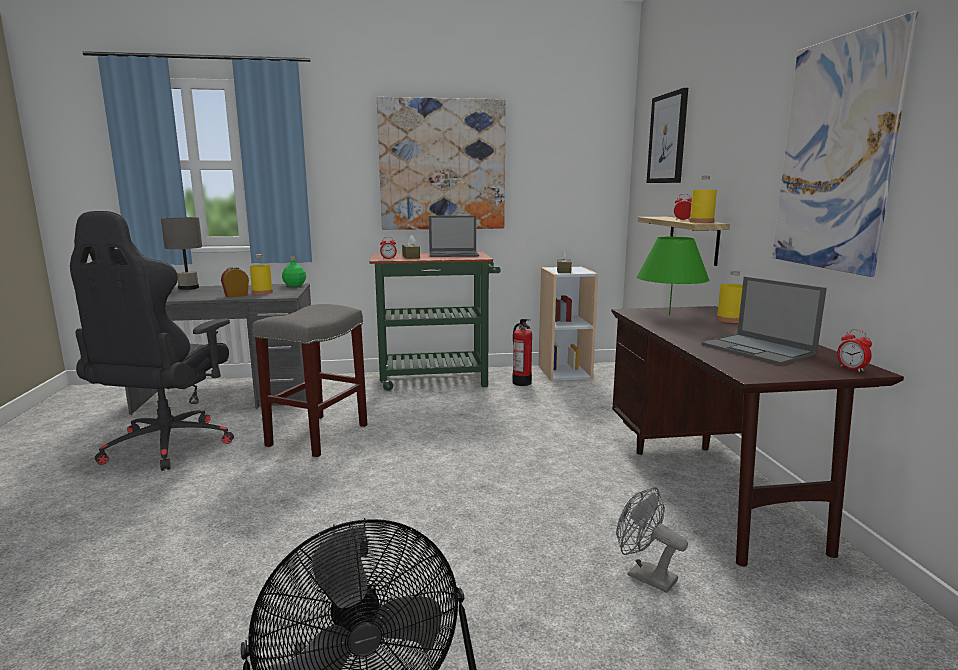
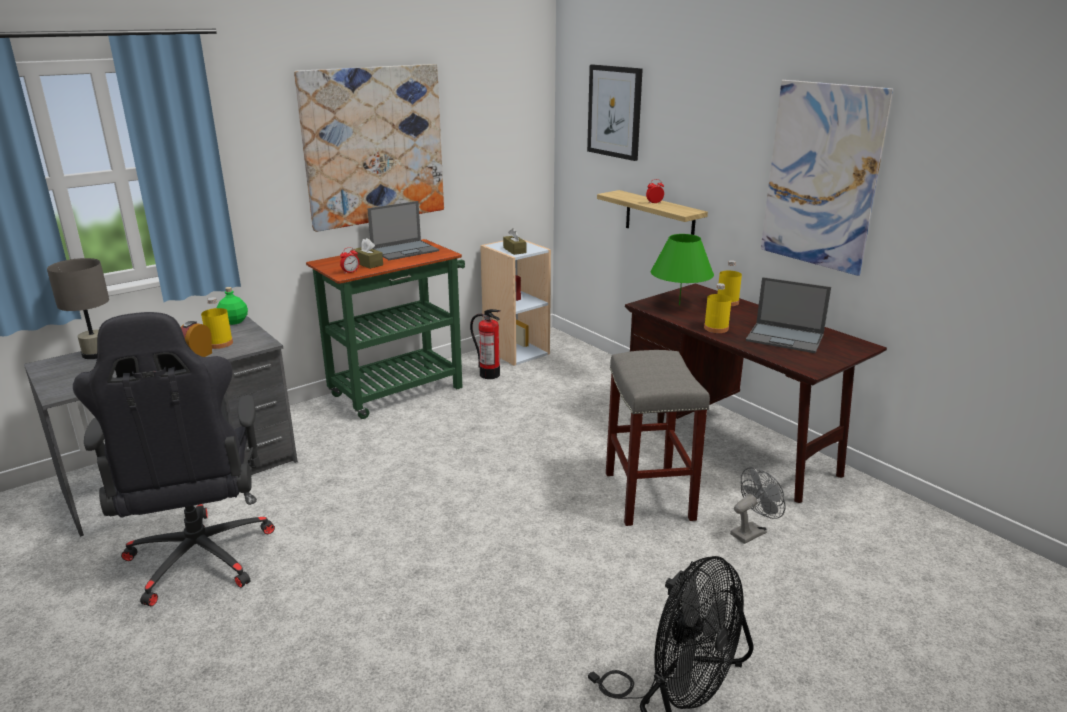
camera: 30 degrees left, 10 degrees up
grey stool [252,304,367,457] -> grey stool moved to [606,350,710,526]
grey fan [616,487,688,593] -> grey fan turned 135 degrees clockwise [730,467,786,544]
yellow bottle [689,176,717,223] -> yellow bottle moved to [704,283,732,333]
alarm clock [837,329,872,372] -> none

